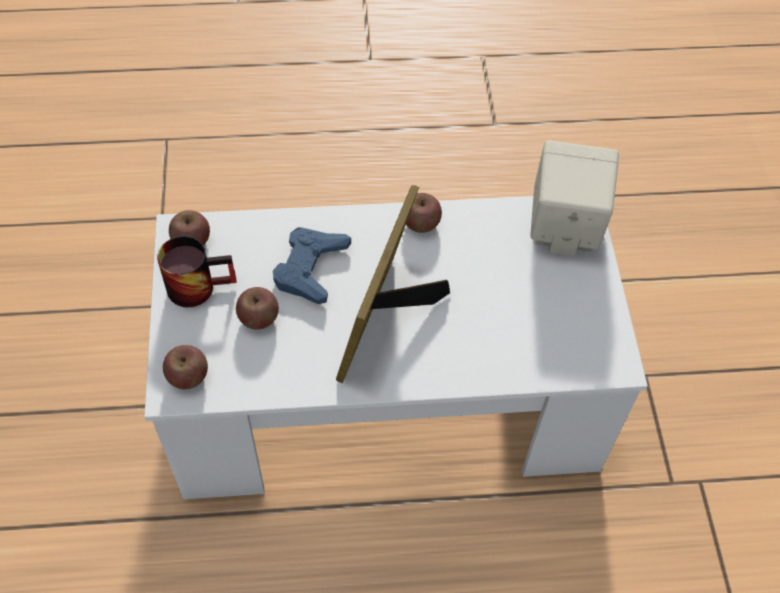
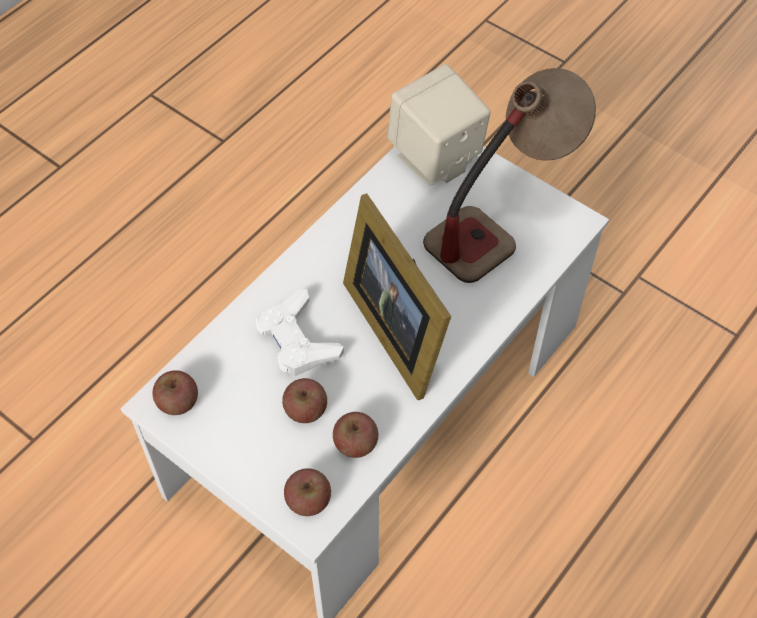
camera: 45 degrees left, 0 degrees up
mug [157,236,236,308] -> none
blue game controller [273,227,351,304] -> white game controller [256,289,344,376]
apple [406,193,442,233] -> apple moved to [333,412,378,458]
none -> table lamp [423,68,596,283]

